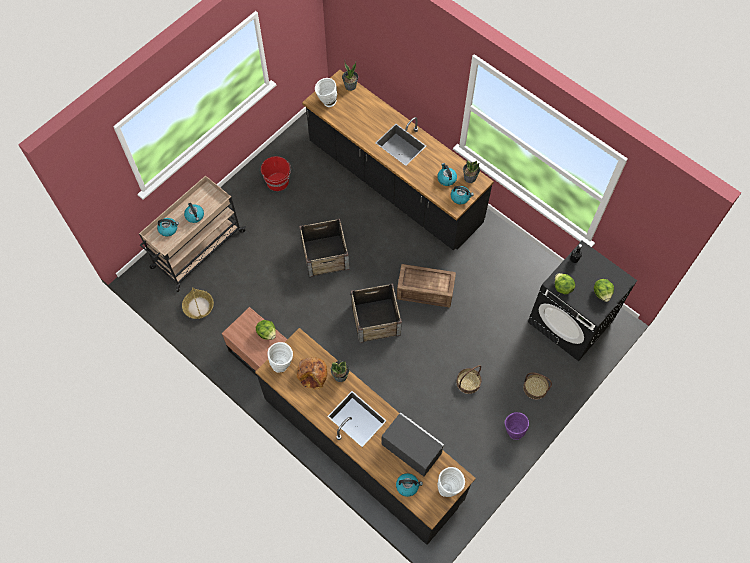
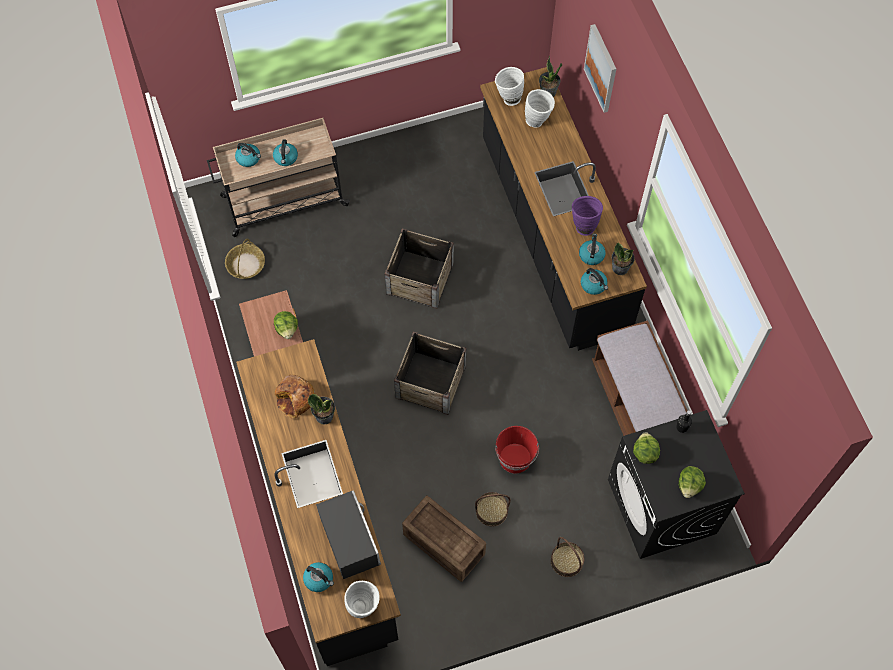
camera: 30 degrees right, 0 degrees up
red bucket [261,156,291,191] -> red bucket moved to [495,426,539,473]
white vase [268,342,293,373] -> white vase moved to [525,89,555,128]
crate [397,264,456,308] -> crate moved to [402,496,486,582]
purple vase [504,412,529,440] -> purple vase moved to [572,196,603,236]
none -> picture [584,24,616,113]
none -> brown bench [592,320,688,436]

